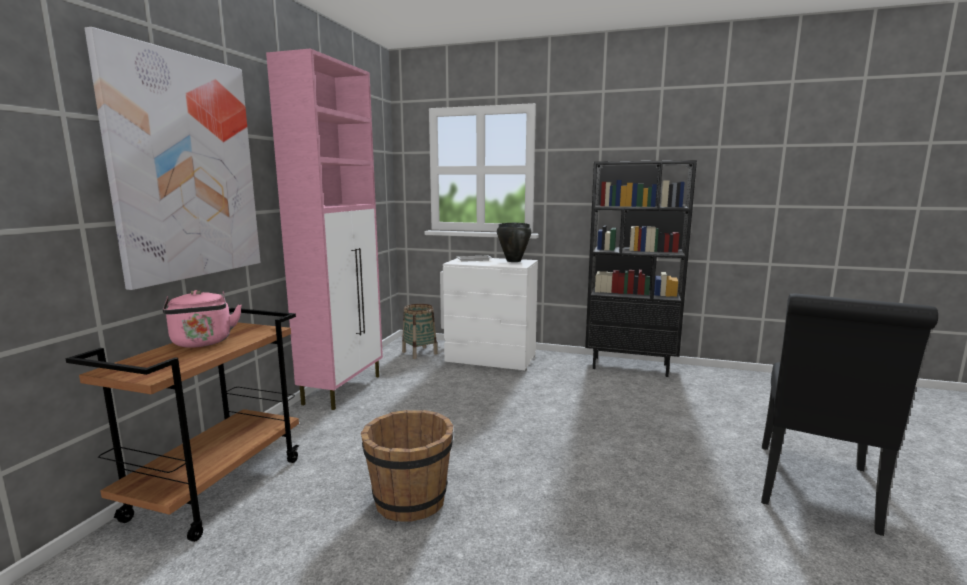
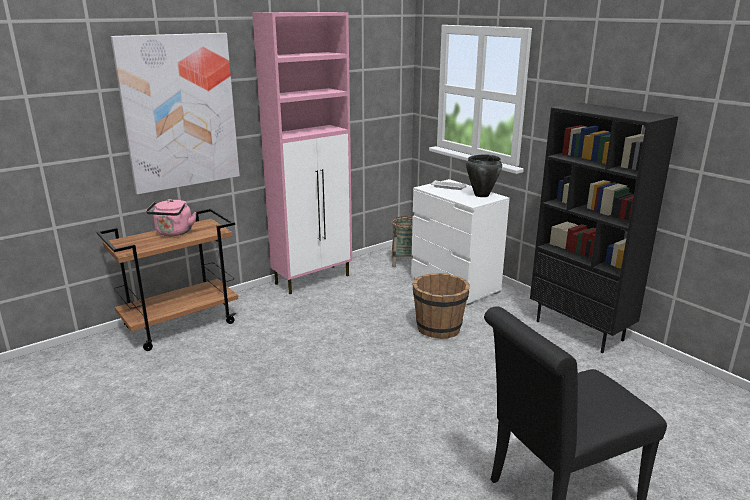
camera: 35 degrees right, 10 degrees up
brown bucket [361,410,453,522] -> brown bucket moved to [412,273,470,339]

